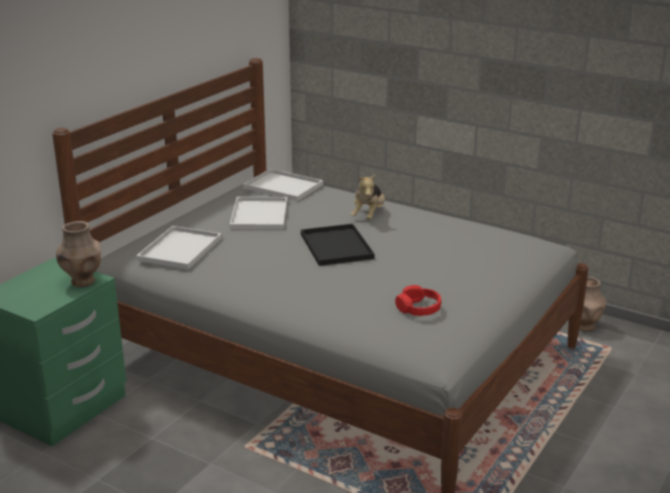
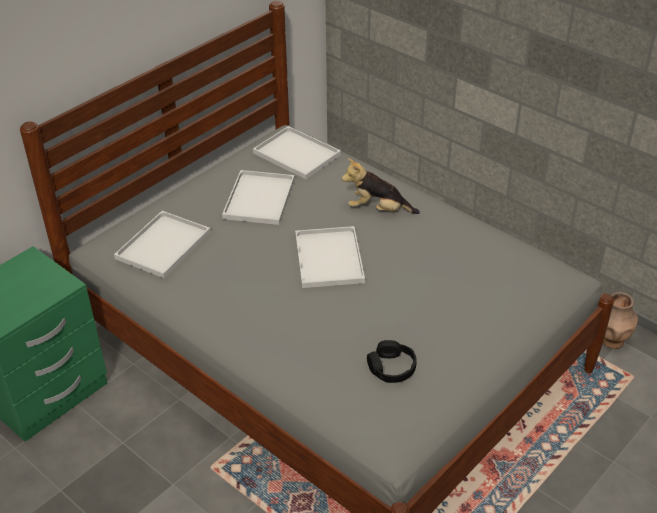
camera: 10 degrees right, 15 degrees up
brown vase [56,221,101,287] -> none
black tray [301,224,375,266] -> white tray [295,226,365,288]
plush toy [351,174,385,220] -> plush toy turned 75 degrees clockwise [341,158,420,214]
red headphones [395,285,441,316] -> black headphones [367,340,417,383]

